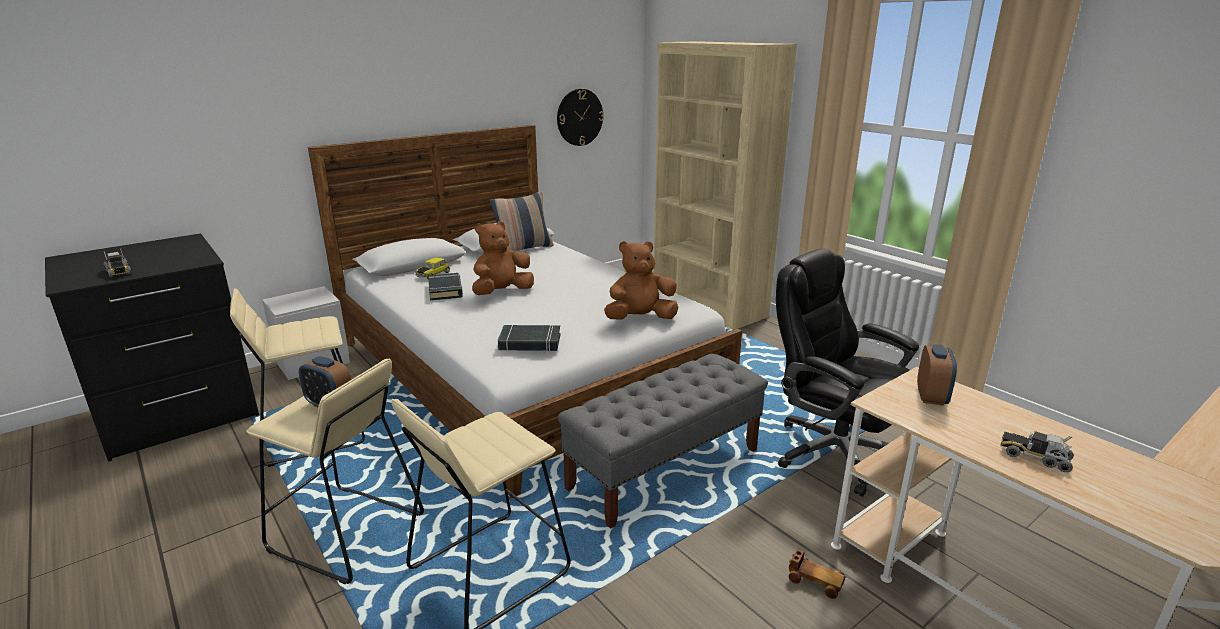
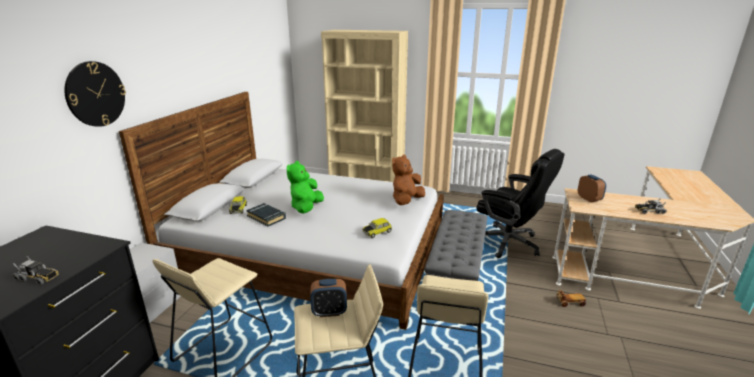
camera: 35 degrees left, 0 degrees up
brown plush toy [472,221,534,295] -> green plush toy [287,161,324,213]
pillow [490,191,553,252] -> none
black book [498,325,560,352] -> toy car [362,218,392,238]
wall clock [557,89,604,146] -> wall clock moved to [64,61,126,127]
black office chair [776,248,919,497] -> black office chair turned 150 degrees counterclockwise [476,149,565,258]

